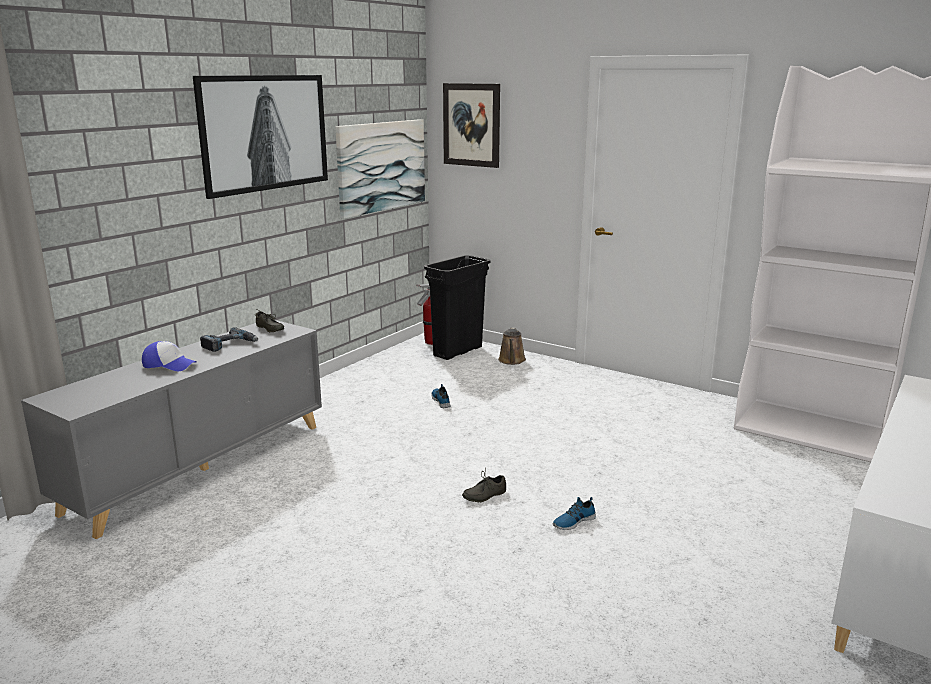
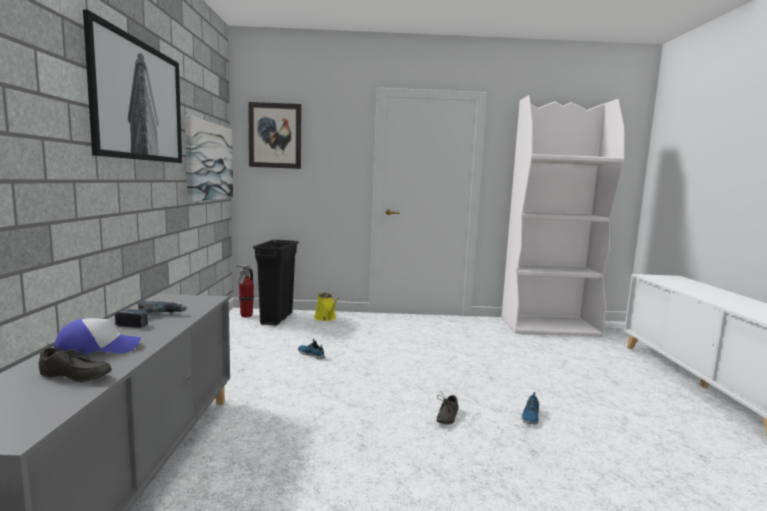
camera: 35 degrees left, 10 degrees down
grey shoe [255,309,284,332] -> grey shoe moved to [39,344,112,382]
brown watering can [498,328,526,365] -> yellow watering can [314,292,338,321]

